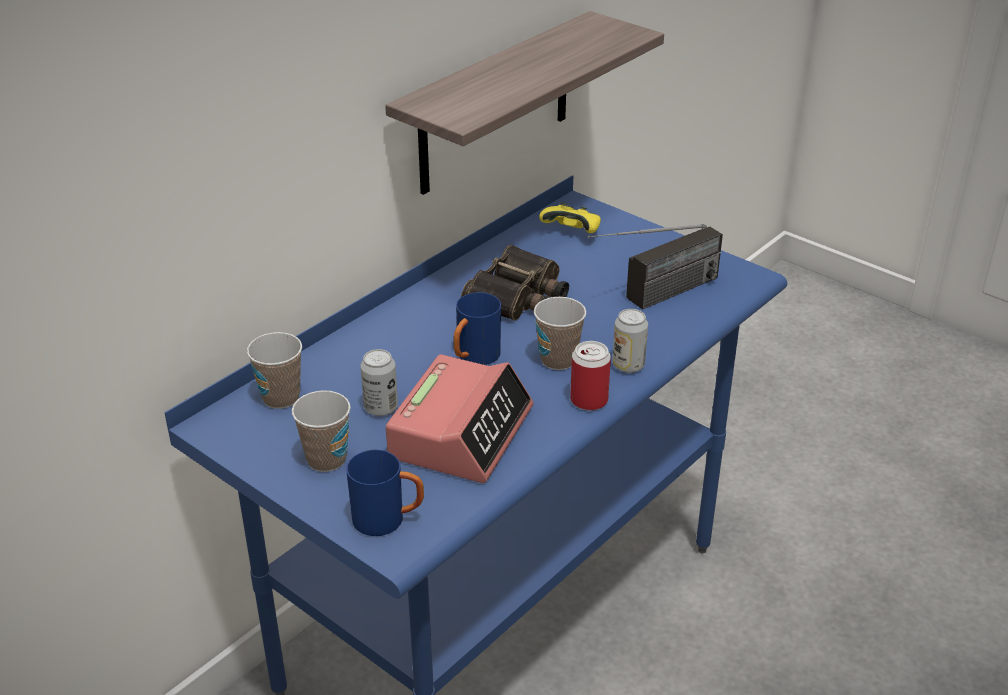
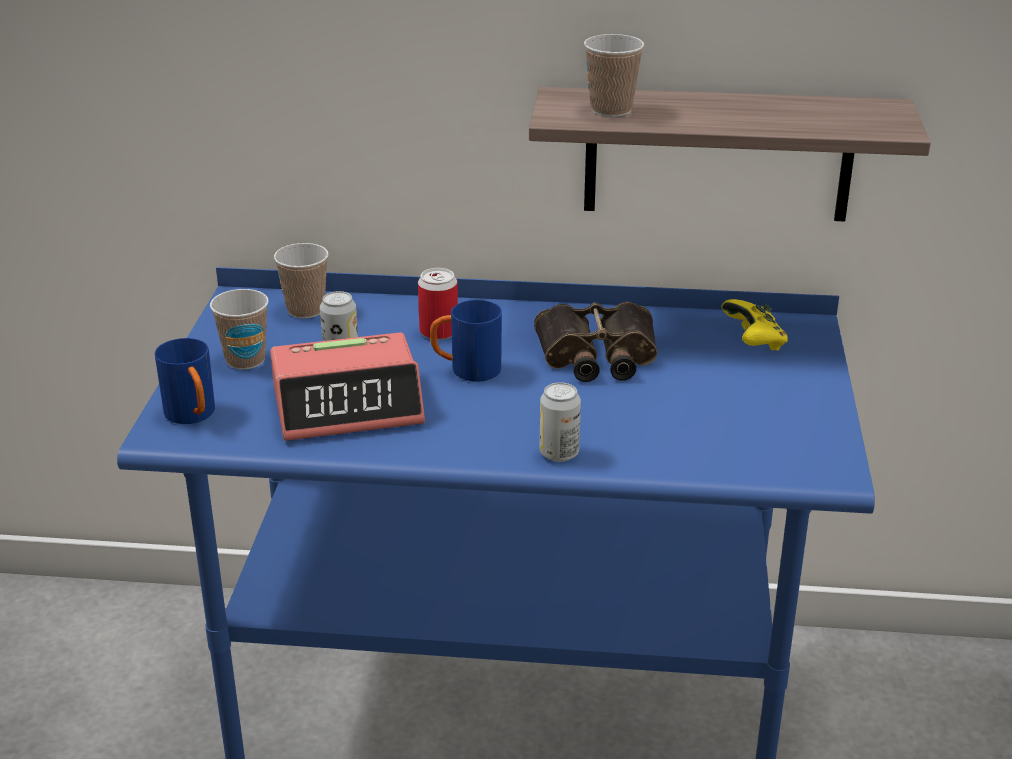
camera: 55 degrees right, 5 degrees down
cup [534,297,586,370] -> cup moved to [584,34,644,117]
can [570,341,611,410] -> can moved to [418,268,458,340]
radio [587,224,723,310] -> none

